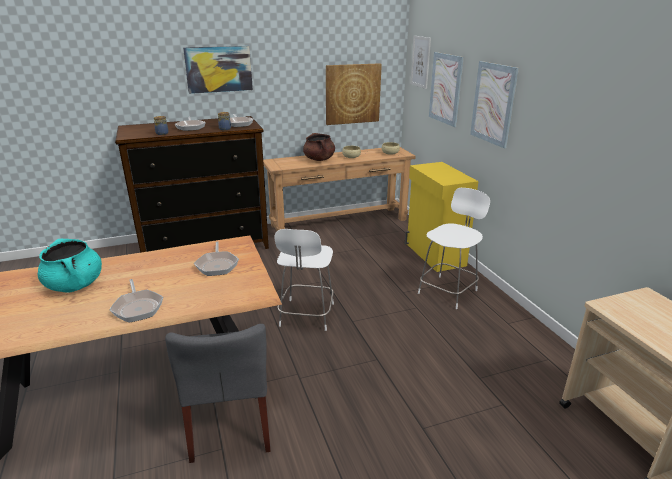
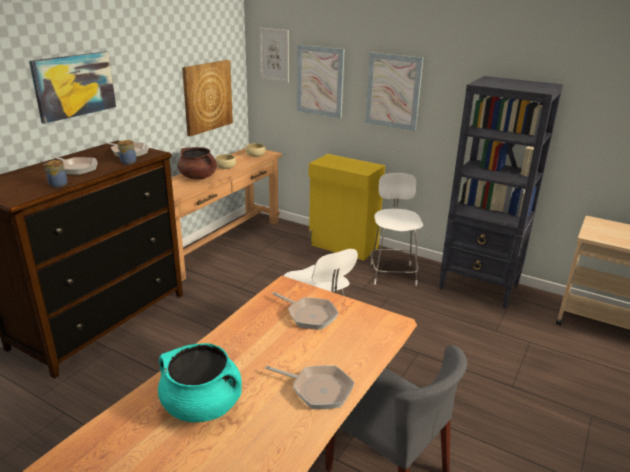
camera: 40 degrees left, 0 degrees up
none -> black bookcase [439,76,563,309]

